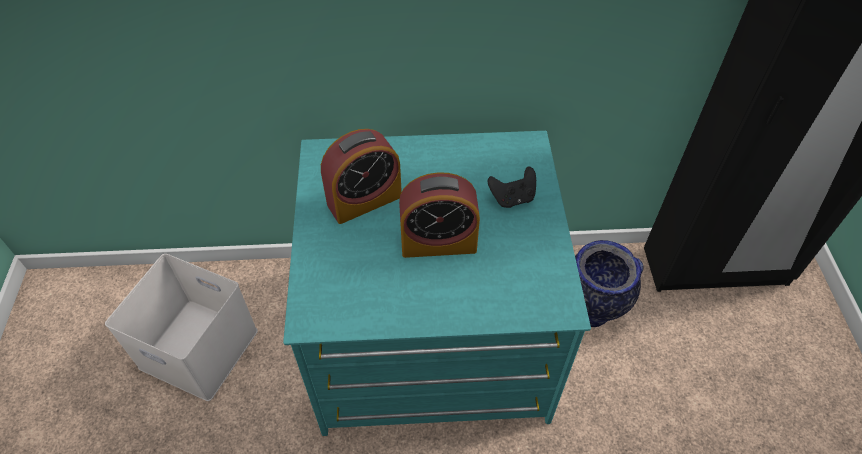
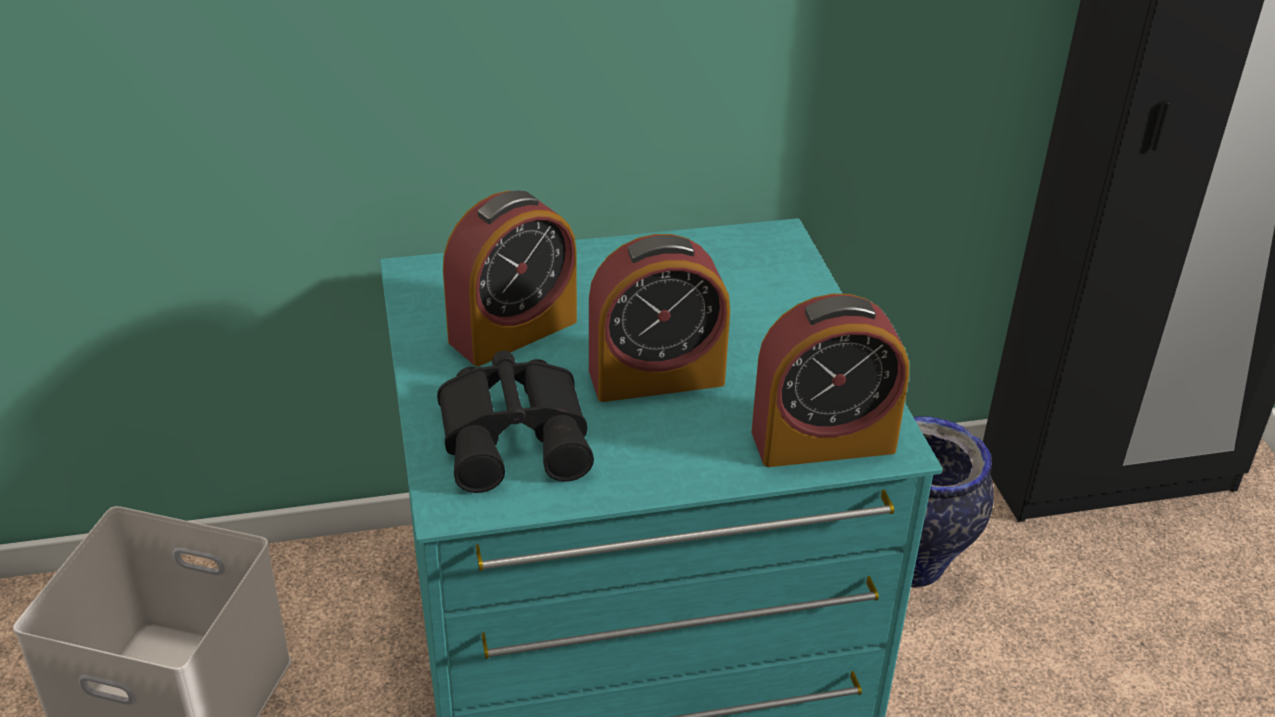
camera: 10 degrees left, 15 degrees down
black game controller [488,166,536,208] -> none
none -> black binoculars [437,351,594,493]
none -> alarm clock [752,294,909,467]

